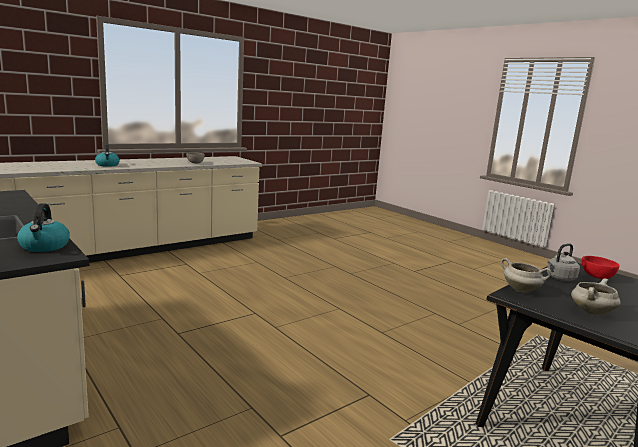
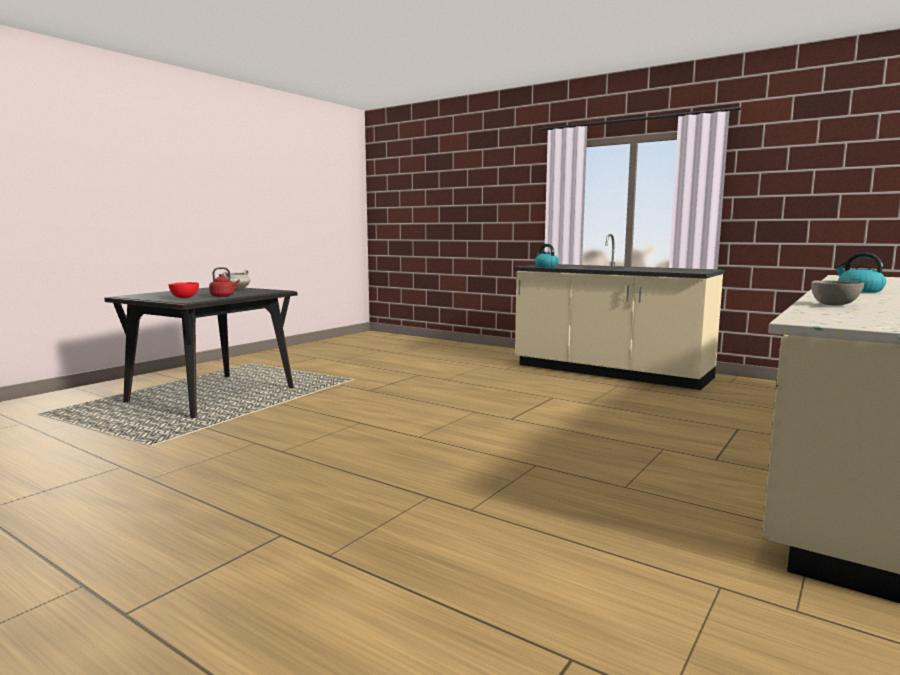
camera: 165 degrees right, 5 degrees down
white cooking pot [501,258,551,292] -> none
grey kettle [547,243,580,281] -> red kettle [209,267,240,297]

